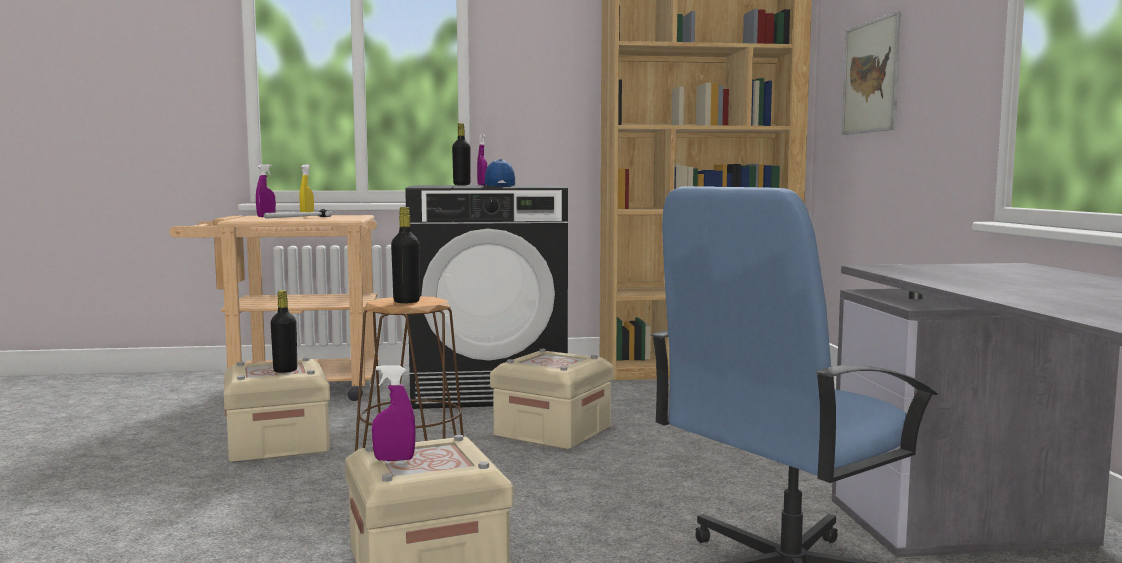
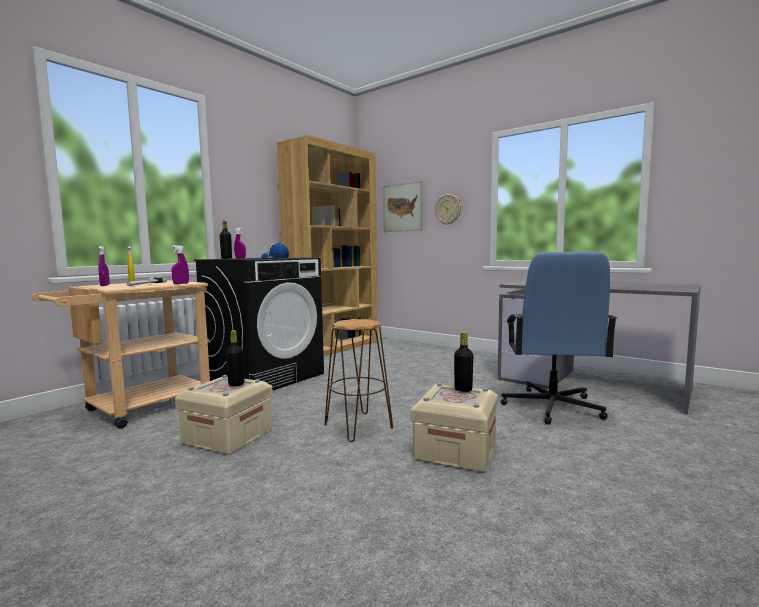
camera: 45 degrees left, 0 degrees up
purple spray bottle [372,365,415,461] -> purple spray bottle moved to [172,245,189,284]
black bottle [391,207,420,303] -> black bottle moved to [454,332,473,392]
beige storage box [490,349,614,450] -> none
none -> wall clock [435,194,462,225]

